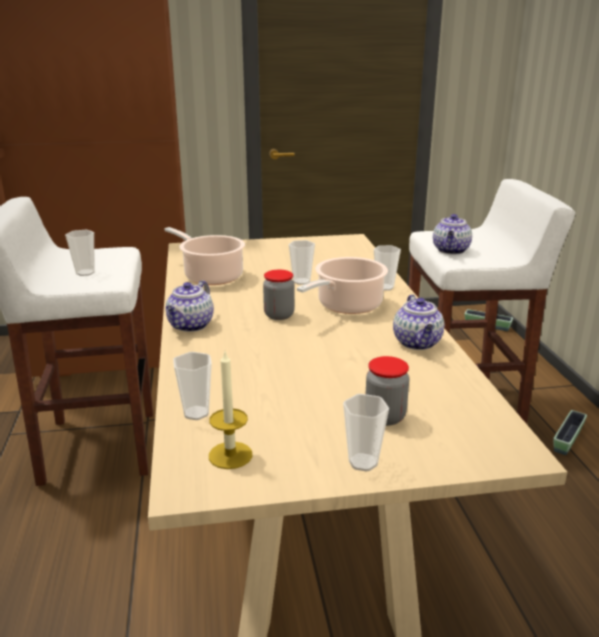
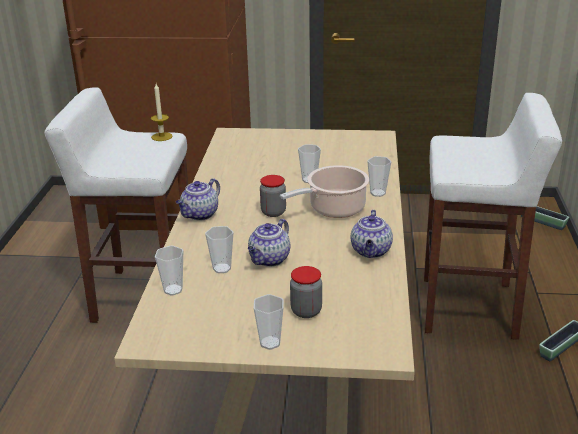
camera: 15 degrees right, 5 degrees up
cup [65,230,95,276] -> cup moved to [205,226,233,273]
cooking pot [165,227,245,285] -> none
candle [209,352,252,469] -> candle moved to [151,84,173,141]
teapot [433,214,472,254] -> teapot moved to [248,219,290,267]

